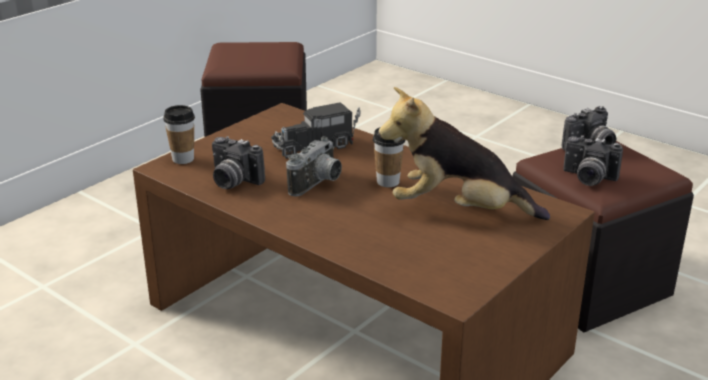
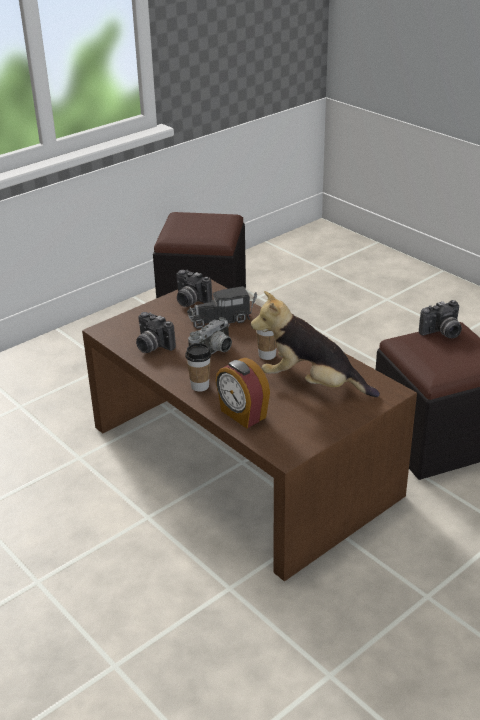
camera: 10 degrees right, 5 degrees up
cup [163,105,195,164] -> cup moved to [185,343,212,392]
camera [563,135,623,186] -> camera moved to [176,270,213,307]
none -> alarm clock [216,358,270,428]

